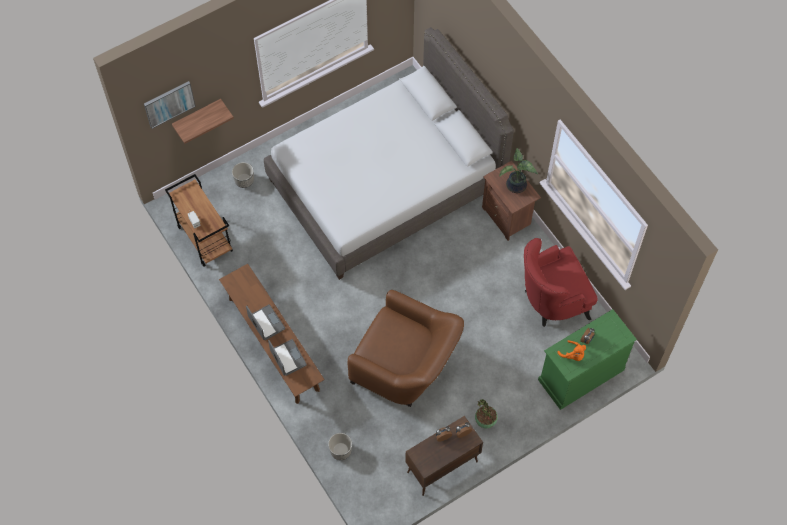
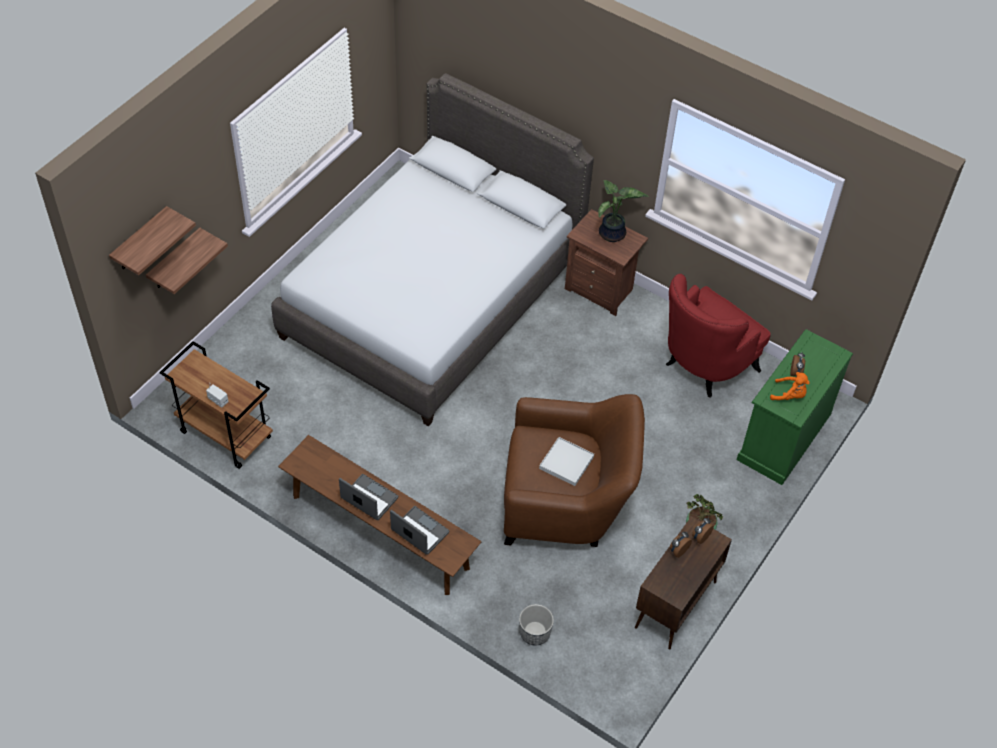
camera: 25 degrees left, 10 degrees down
picture [144,81,196,129] -> shelf [109,206,196,275]
planter [232,162,254,188] -> none
none -> white tray [539,437,594,486]

